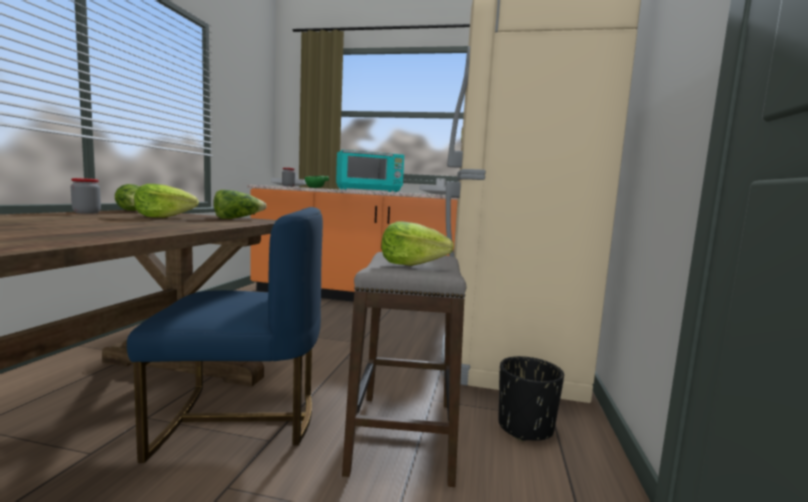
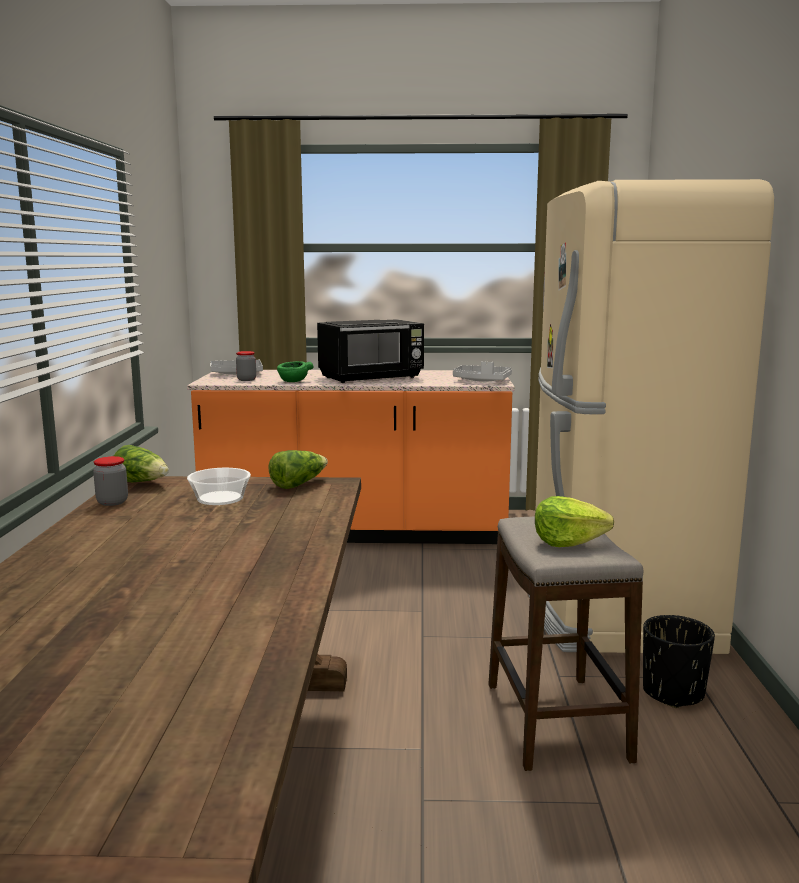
camera: 10 degrees left, 5 degrees up
blue chair [127,207,323,463] -> none
lettuce [134,184,199,218] -> bowl [187,468,251,505]
turquoise microwave [336,150,404,192] -> black microwave [317,319,424,383]

